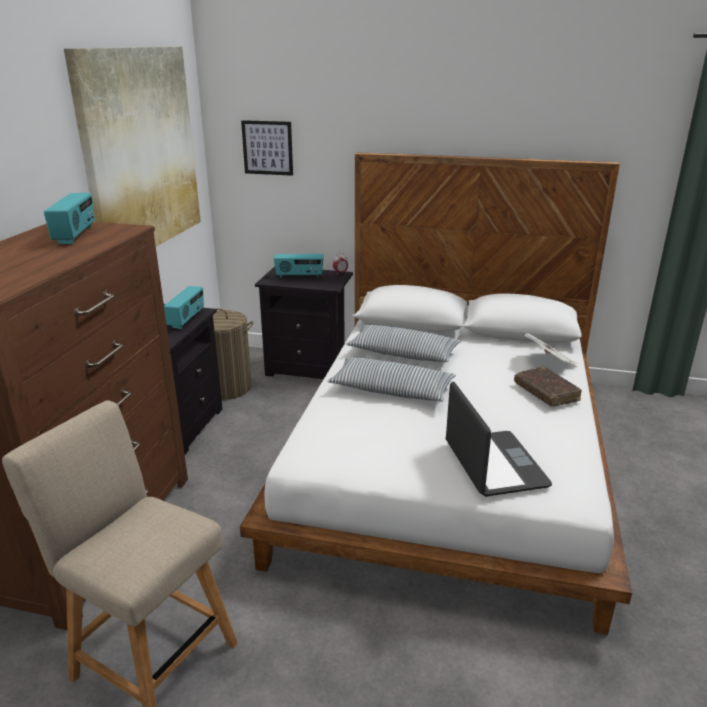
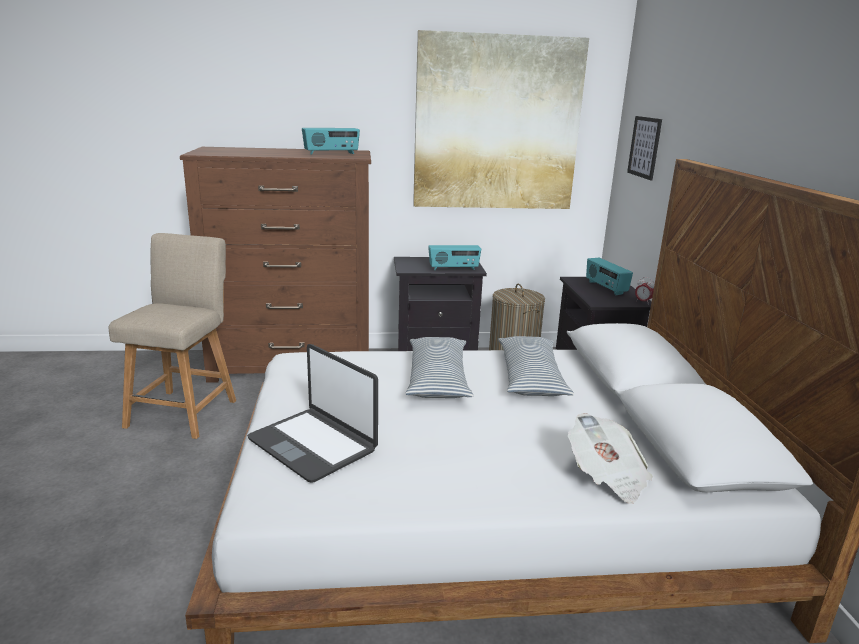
camera: 70 degrees right, 5 degrees down
laptop [446,382,552,497] -> laptop turned 75 degrees clockwise [247,344,378,483]
brown book [514,366,582,406] -> none

